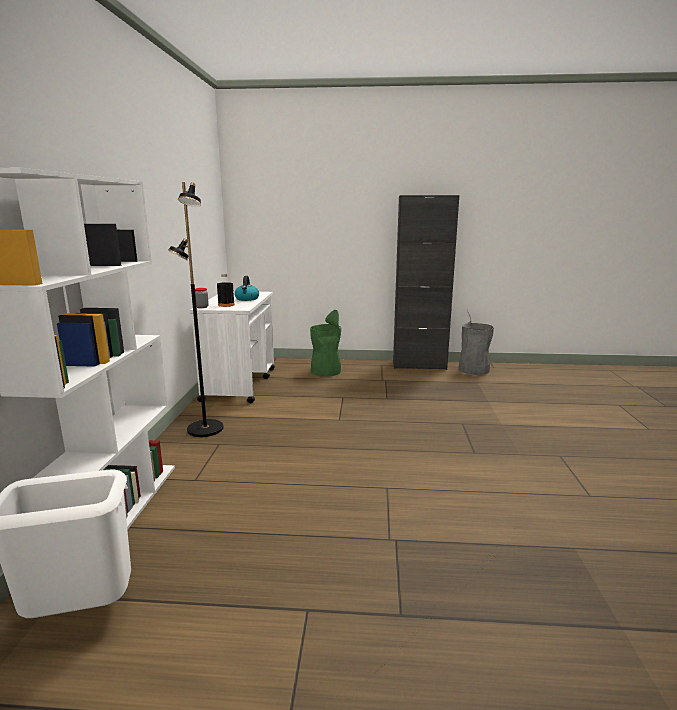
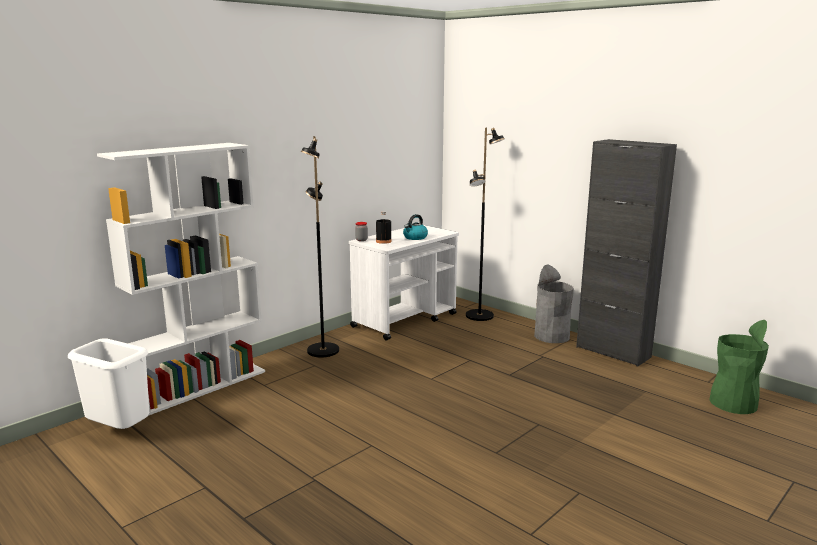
camera: 40 degrees right, 0 degrees up
green trash can [310,310,341,377] -> green trash can moved to [709,320,769,414]
grey trash can [459,310,494,375] -> grey trash can moved to [534,265,574,343]
none -> black floor lamp [466,128,504,321]

